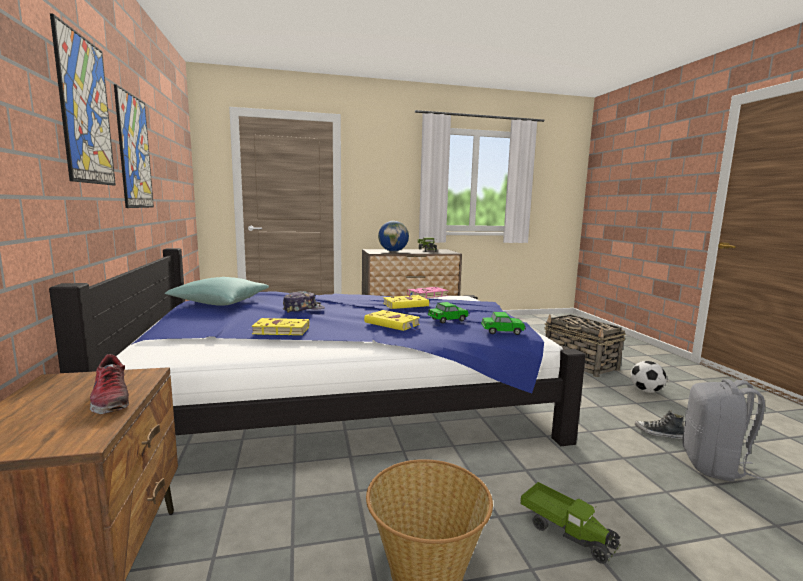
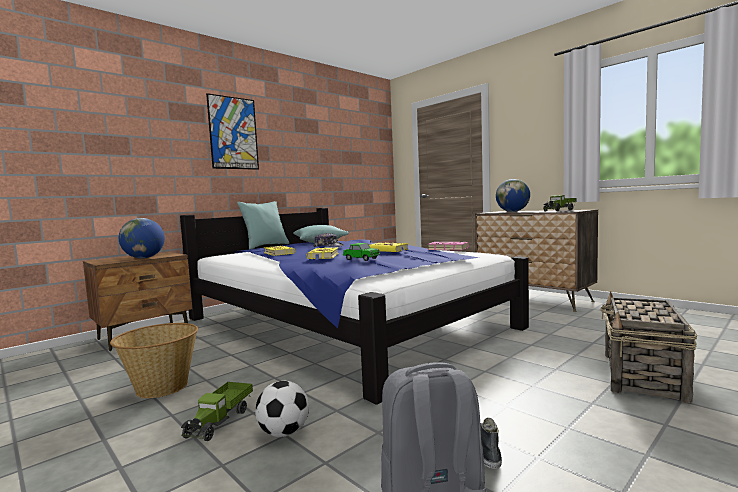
camera: 60 degrees right, 5 degrees down
shoe [90,354,129,414] -> globe [119,218,165,258]
picture [114,84,154,208] -> none
toy car [481,312,526,335] -> none
football [631,361,666,393] -> football moved to [255,381,309,437]
none -> turquoise pillow [237,201,289,249]

